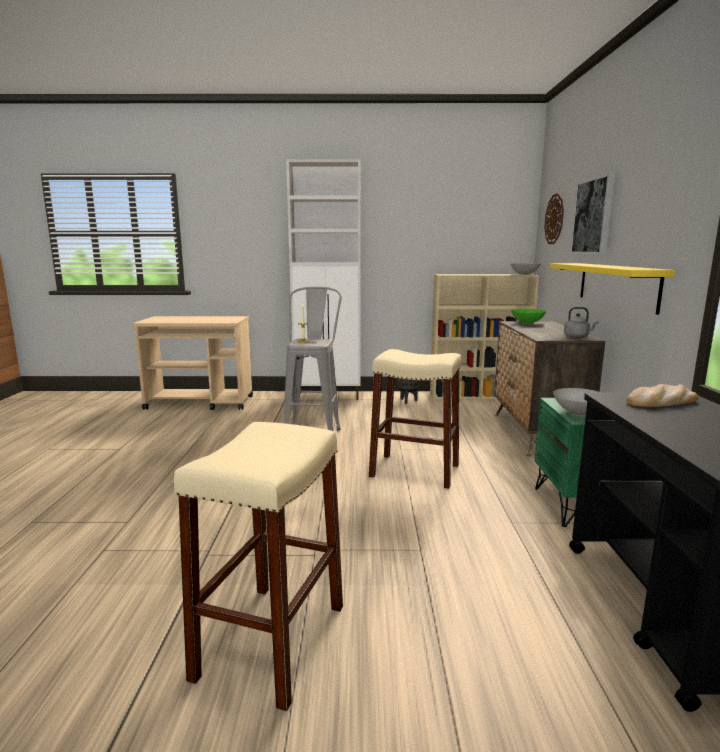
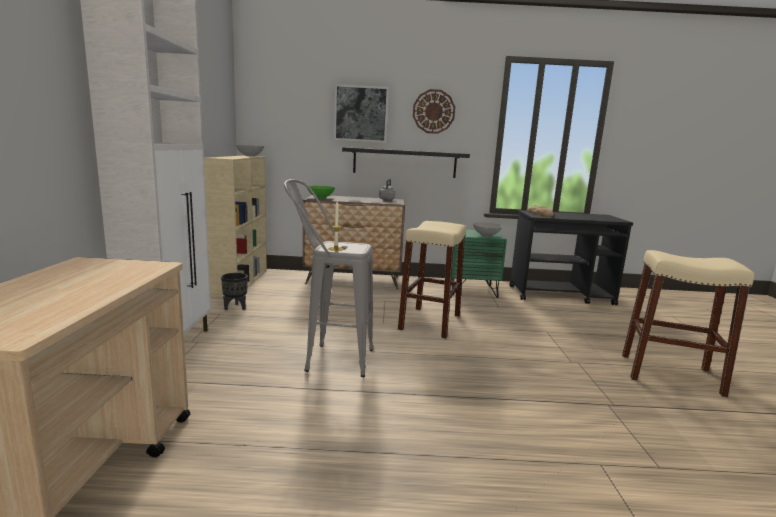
camera: 90 degrees left, 0 degrees up
wall clock [544,193,564,244] -> wall clock moved to [413,89,455,134]
yellow shelf [550,263,675,315] -> black shelf [342,147,470,178]

